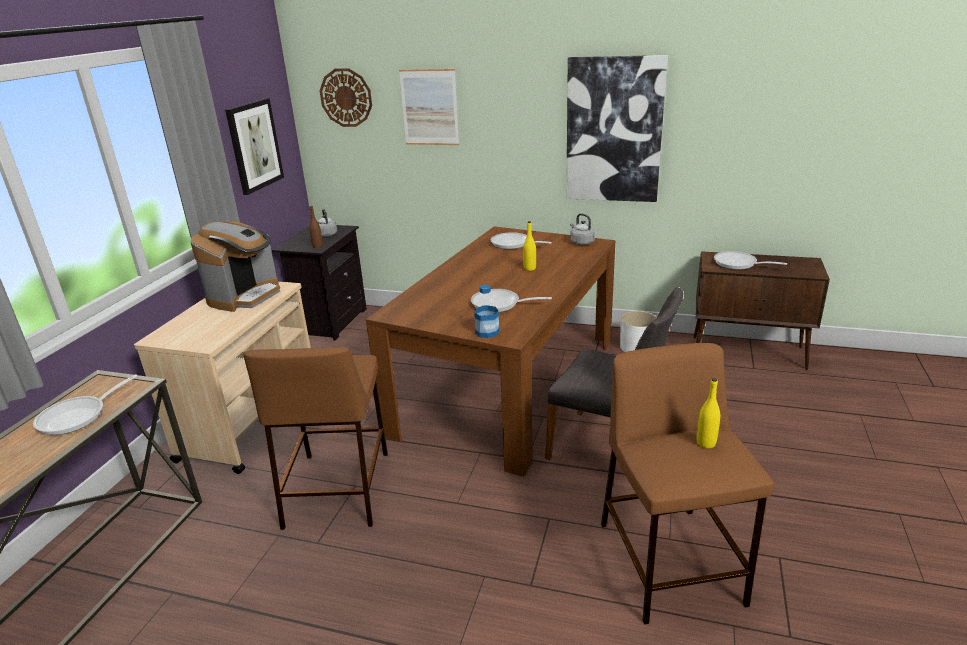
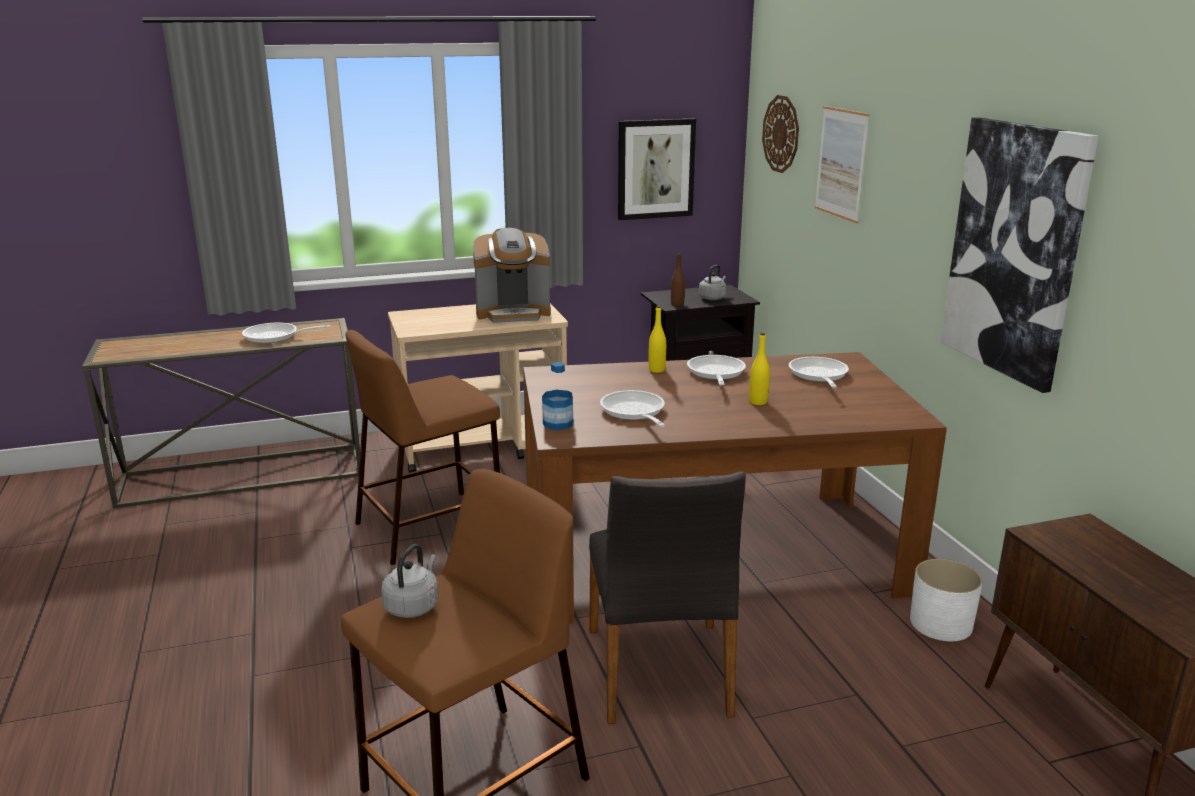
camera: 55 degrees right, 5 degrees down
grey kettle [570,213,595,245] -> grey kettle moved to [381,544,438,618]
yellow bottle [697,378,720,448] -> yellow bottle moved to [649,306,666,373]
frying pan [714,251,787,270] -> frying pan moved to [687,355,746,385]

